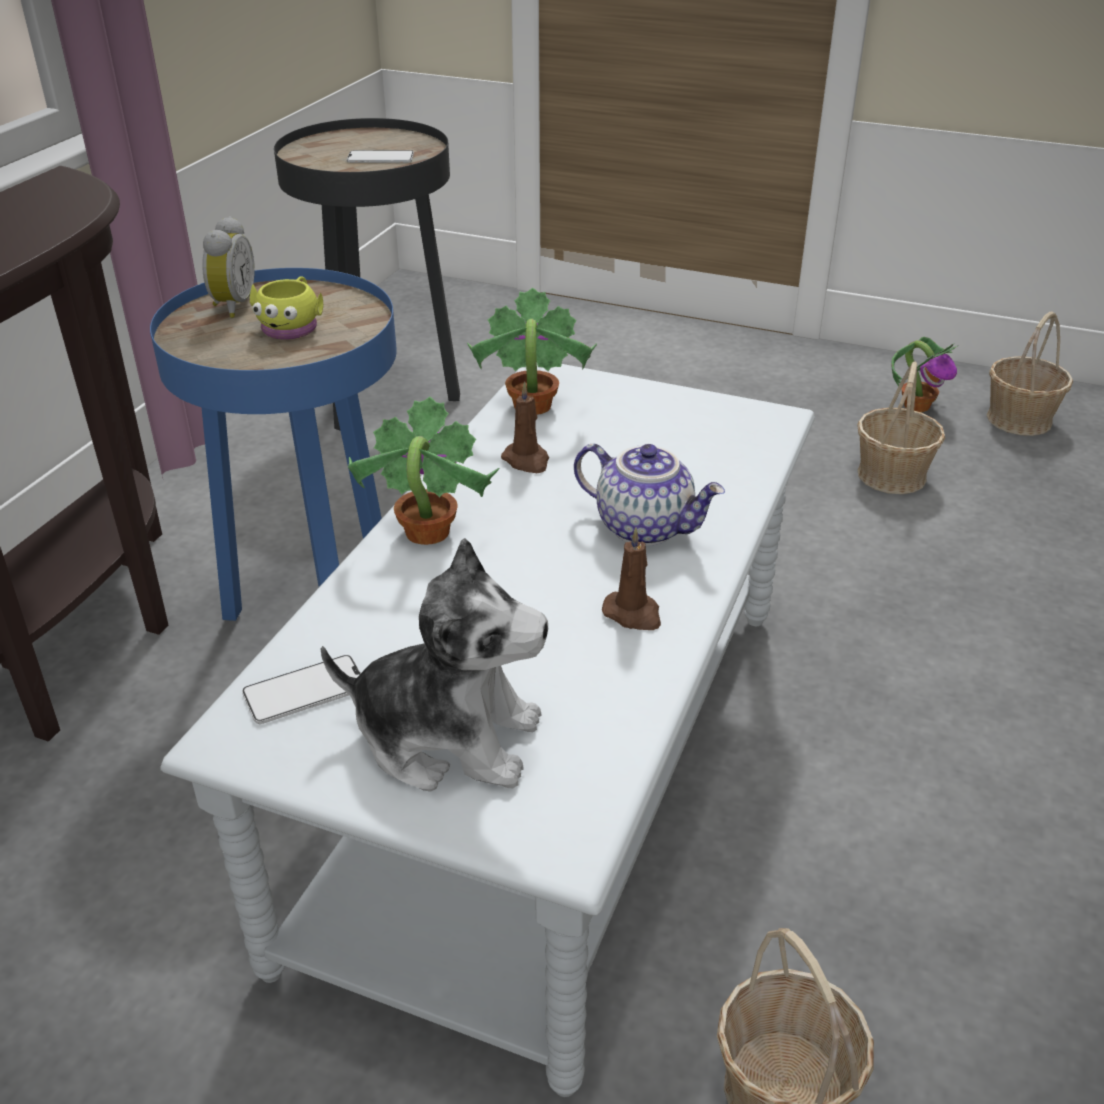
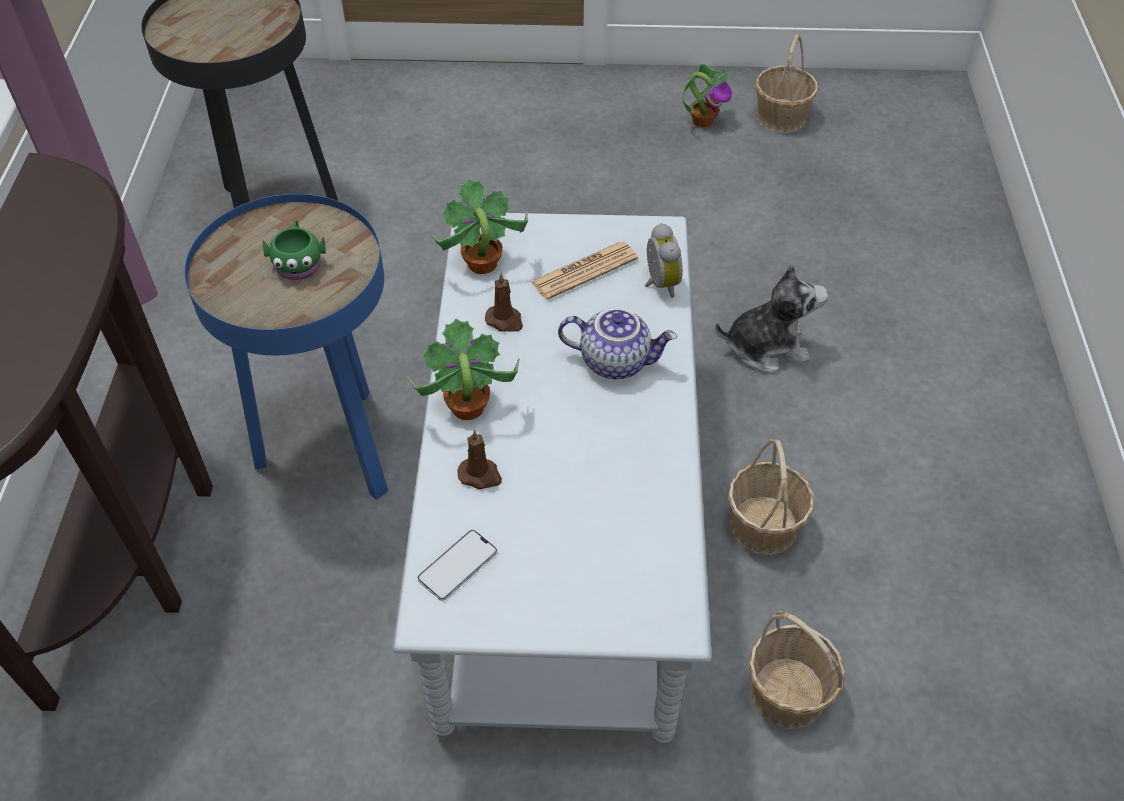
camera: 20 degrees left, 15 degrees up
alarm clock [202,216,255,318] -> alarm clock moved to [645,223,683,298]
yellow mug [250,276,323,340] -> green mug [262,220,326,280]
plush toy [321,538,548,792] -> plush toy moved to [715,264,828,372]
phone [347,150,414,163] -> none
brown candle [602,527,661,630] -> brown candle moved to [458,430,502,489]
basket [857,362,945,494] -> basket moved to [728,439,814,555]
none -> newspaper [530,242,638,300]

